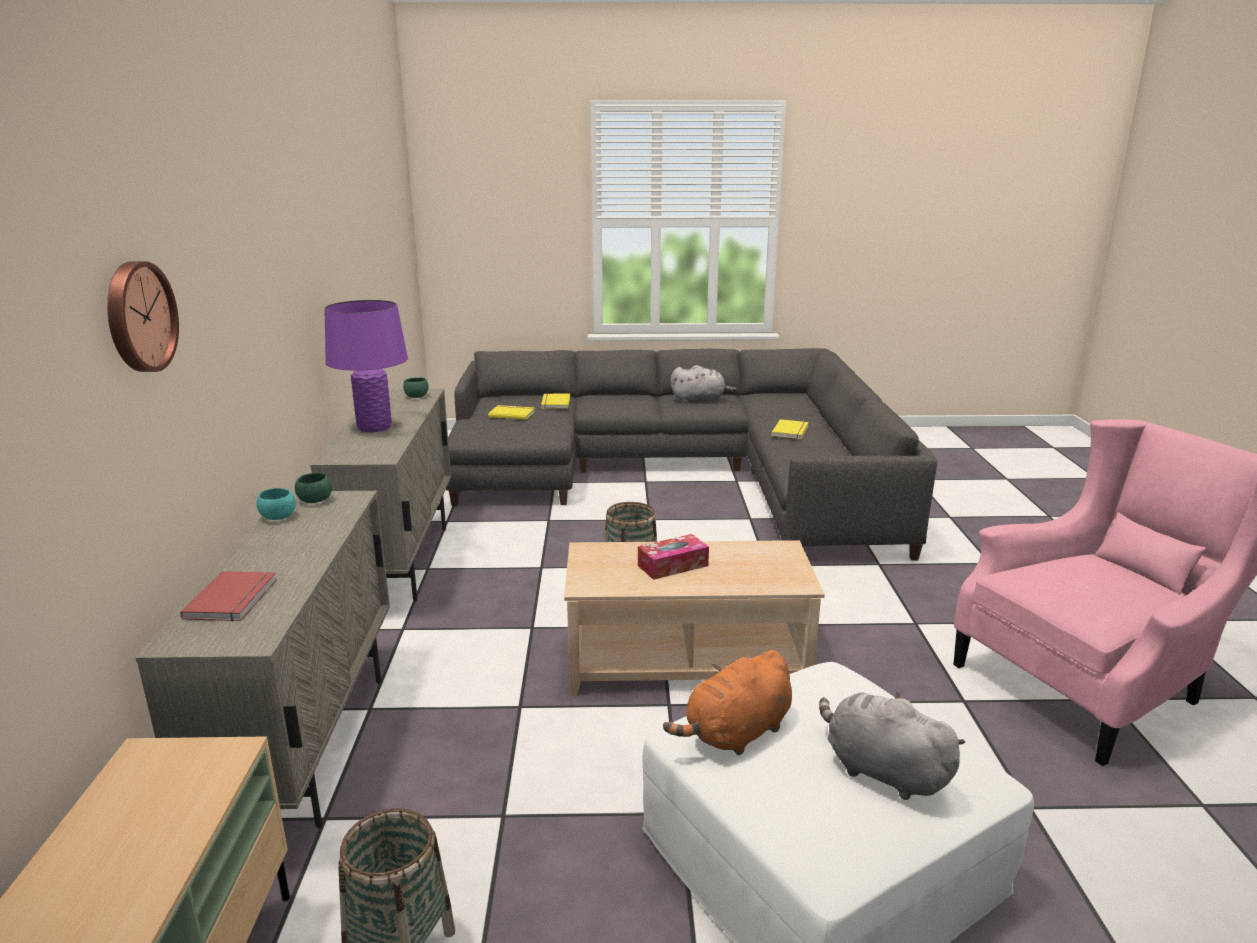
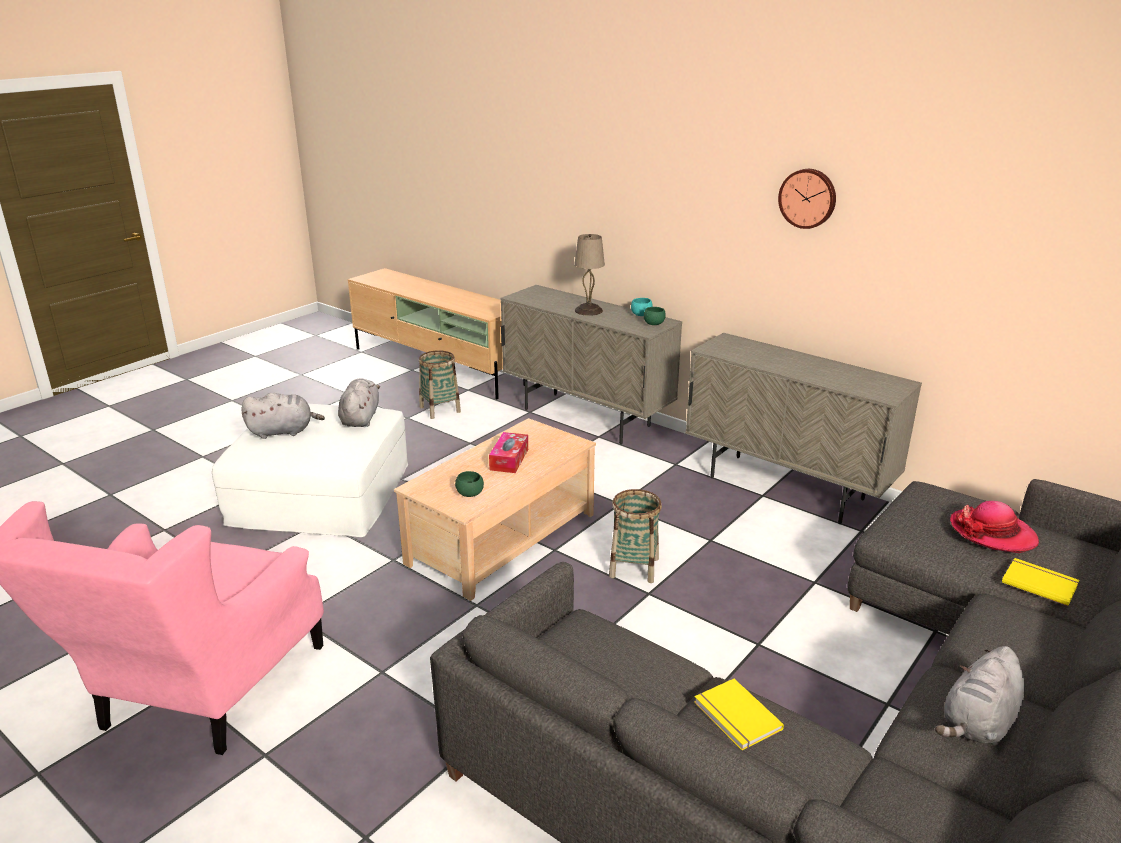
camera: 130 degrees right, 5 degrees up
wall clock [107,261,179,372] -> wall clock moved to [778,169,836,229]
red book [180,571,277,621] -> none
purple table lamp [324,300,408,432] -> none
green bowl [403,377,429,398] -> green bowl moved to [455,471,484,497]
yellow book [488,405,535,420] -> hat [950,501,1039,553]
orange plush toy [663,650,792,755] -> grey plush toy [338,378,380,427]
none -> beige table lamp [574,234,605,316]

